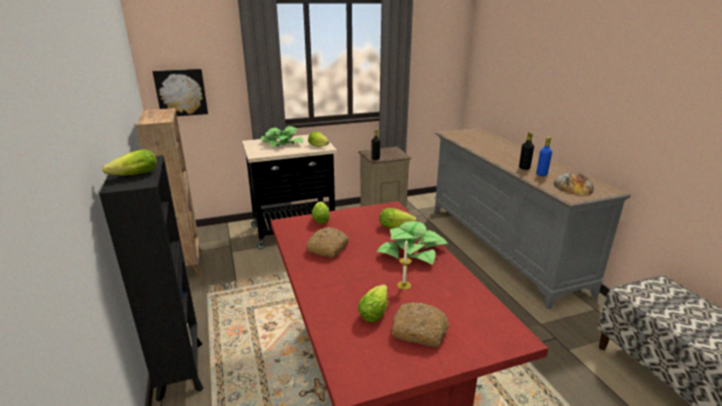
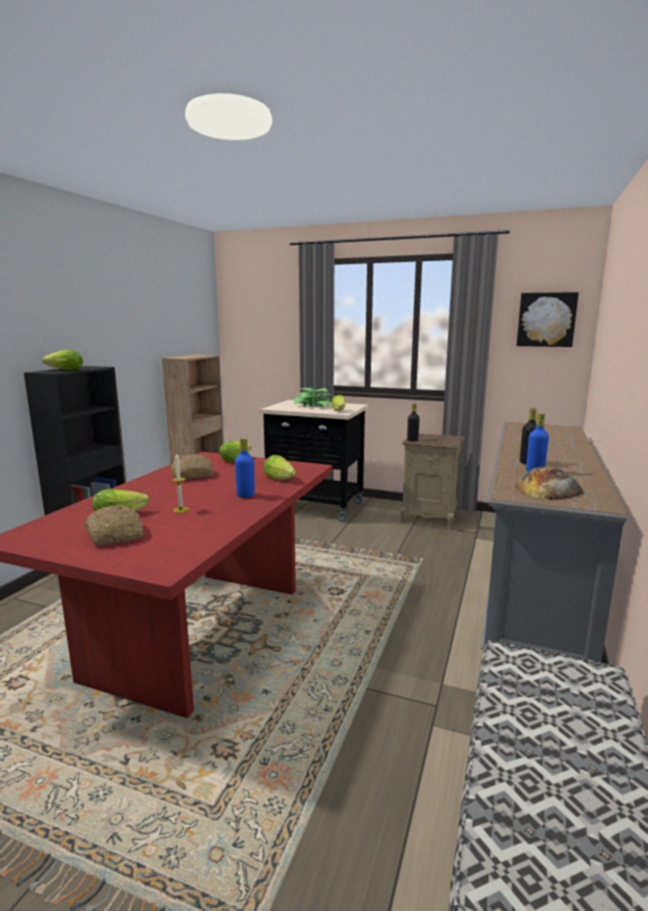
camera: 40 degrees right, 10 degrees down
picture [153,69,208,116] -> picture moved to [517,292,579,347]
potted plant [377,221,448,265] -> blue bottle [235,438,255,498]

